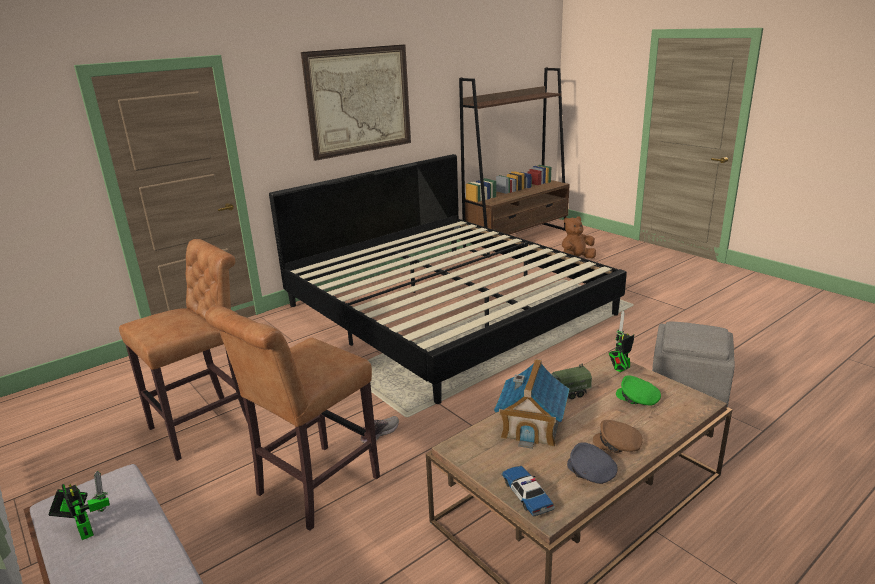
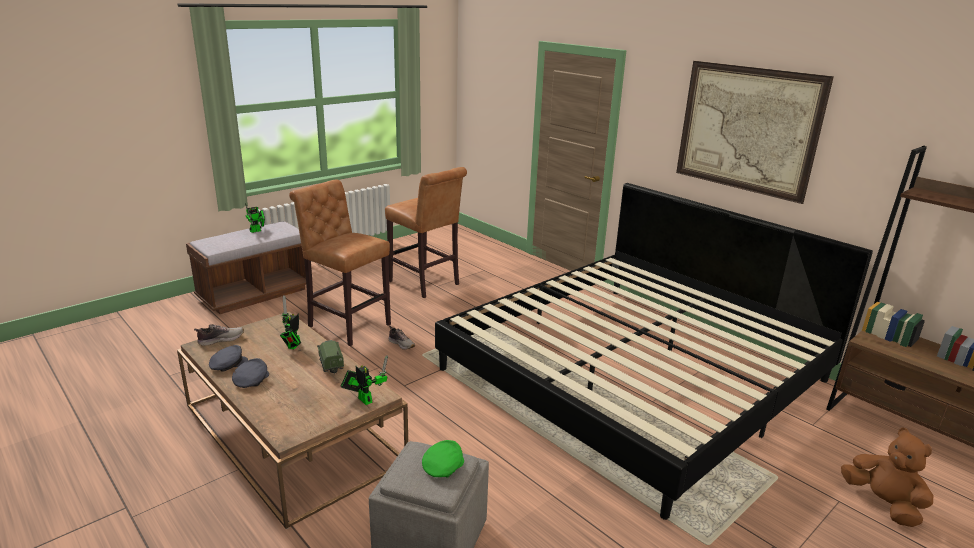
camera: 85 degrees right, 0 degrees up
toy house [494,359,569,449] -> toy robot [280,296,301,349]
toy car [501,466,555,517] -> shoe [194,324,244,346]
brown cap [593,420,643,453] -> grey cap [232,358,269,388]
green cap [616,375,661,406] -> green cap moved to [422,440,464,478]

